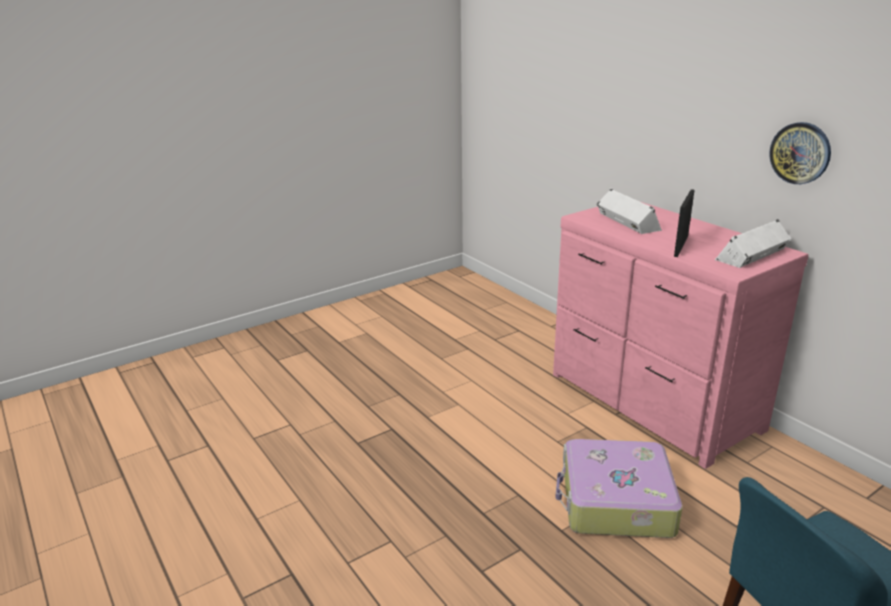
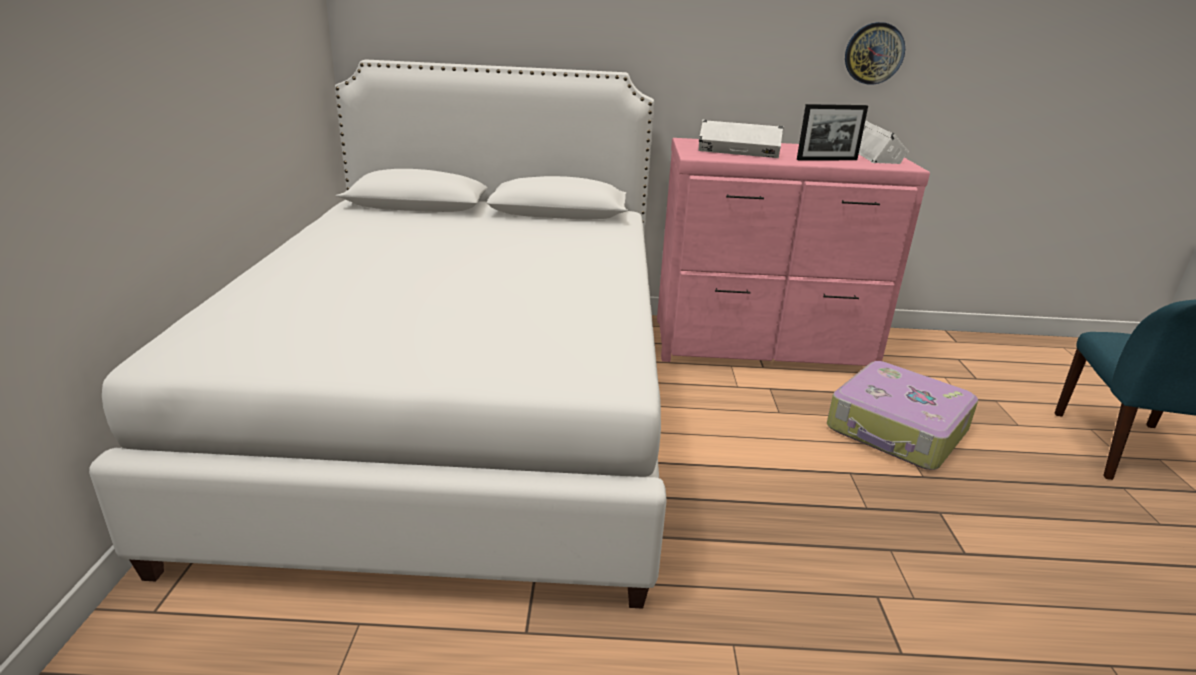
camera: 55 degrees left, 0 degrees up
picture frame [674,189,695,257] -> picture frame turned 75 degrees counterclockwise [797,104,868,160]
none -> white bed [89,59,667,609]

